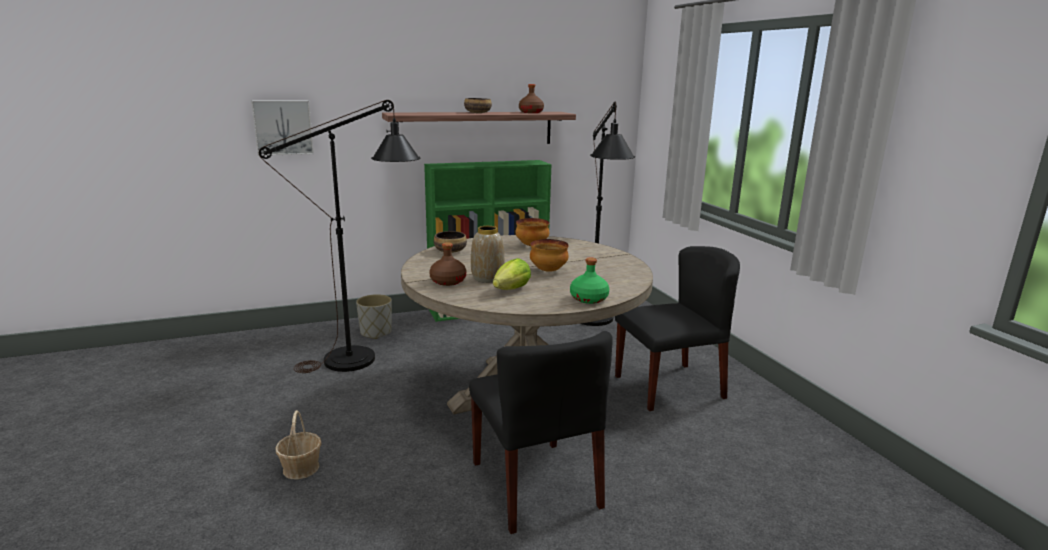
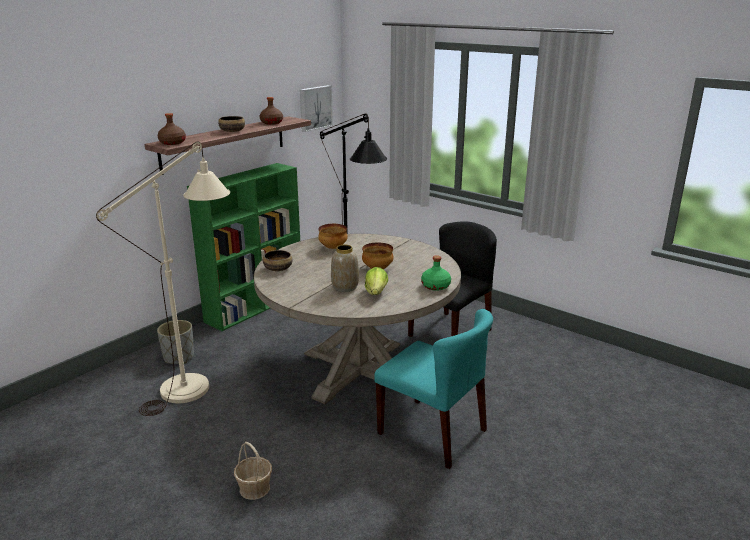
camera: 30 degrees left, 5 degrees up
picture [251,100,314,156] -> picture moved to [300,85,333,132]
black floor lamp [259,100,420,373] -> beige floor lamp [96,142,230,416]
brown bottle [429,242,466,286] -> brown bottle moved to [157,113,186,145]
black chair [469,331,613,534] -> turquoise chair [374,309,493,469]

